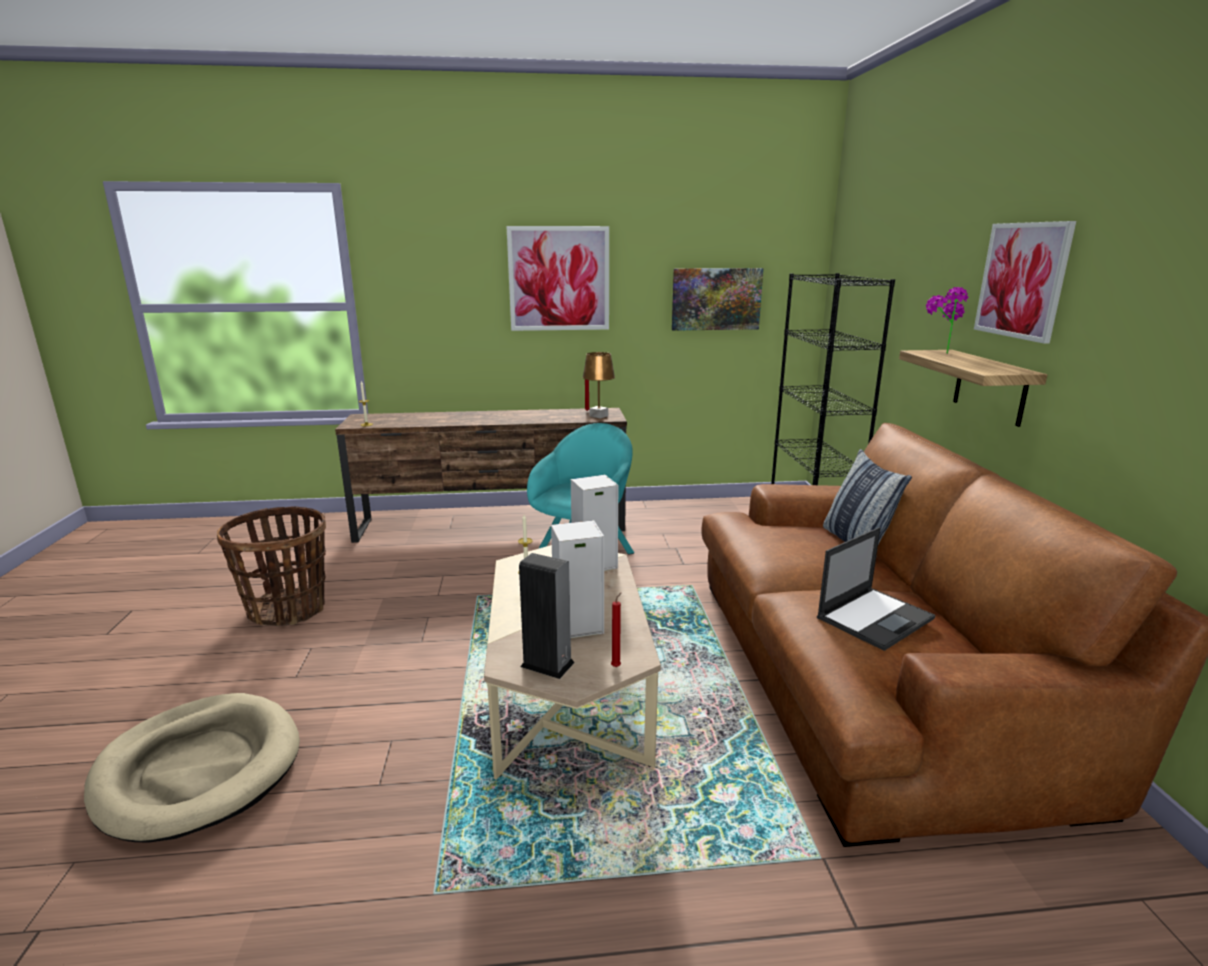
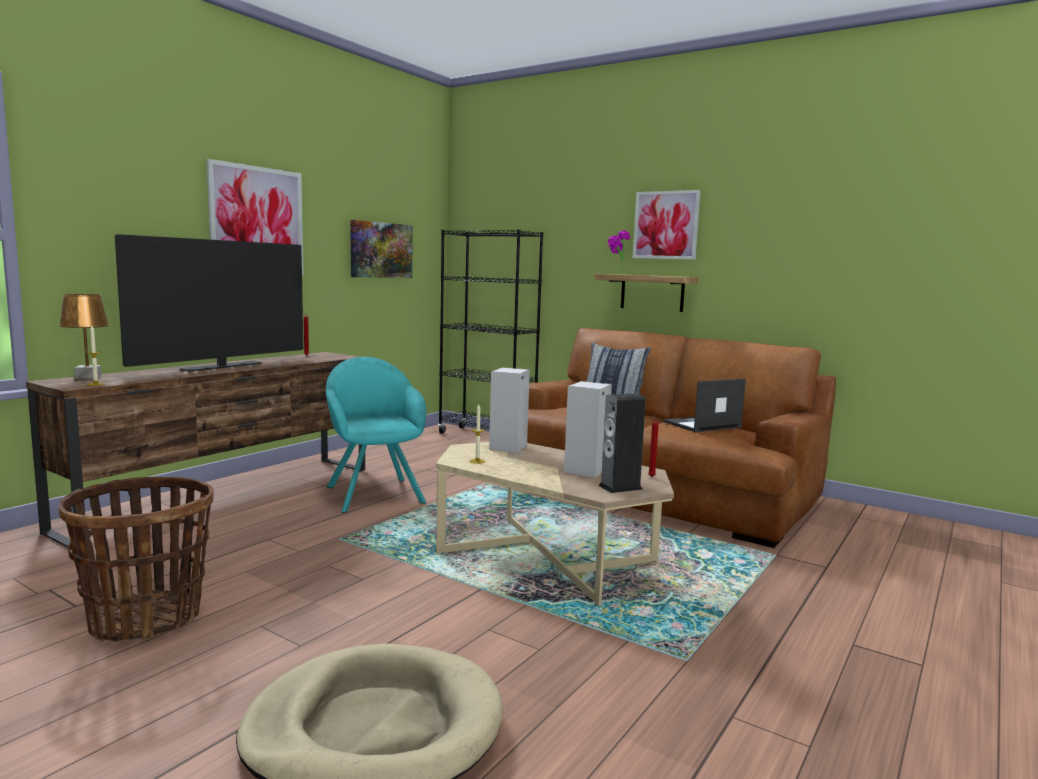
camera: 50 degrees left, 10 degrees down
brown table lamp [583,352,615,419] -> brown table lamp moved to [59,294,109,379]
laptop [817,527,935,651] -> laptop turned 120 degrees counterclockwise [663,378,746,432]
none -> television [115,234,303,371]

